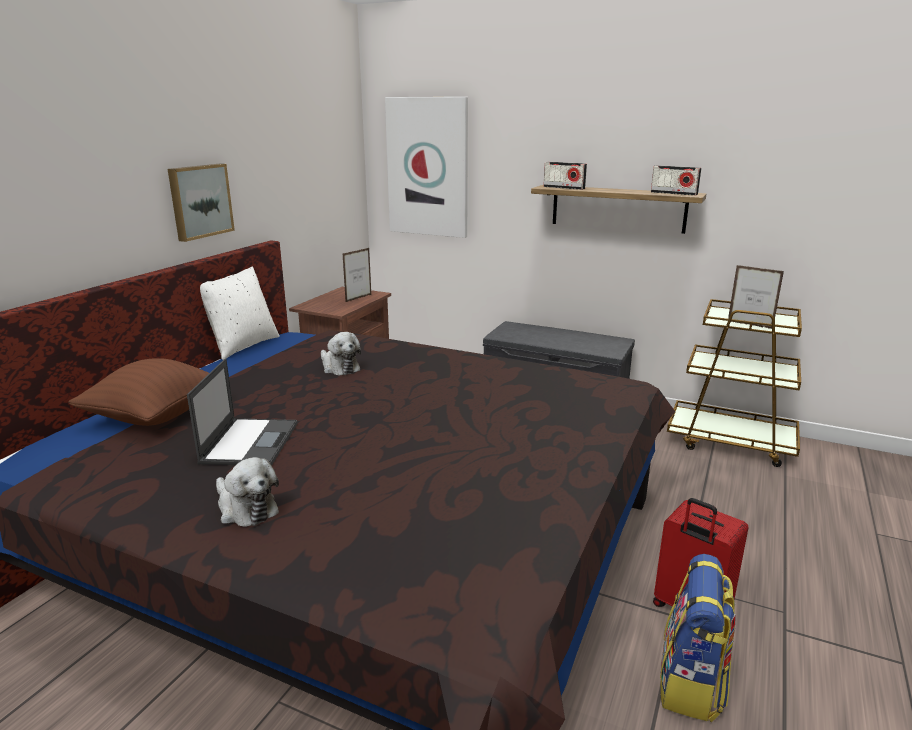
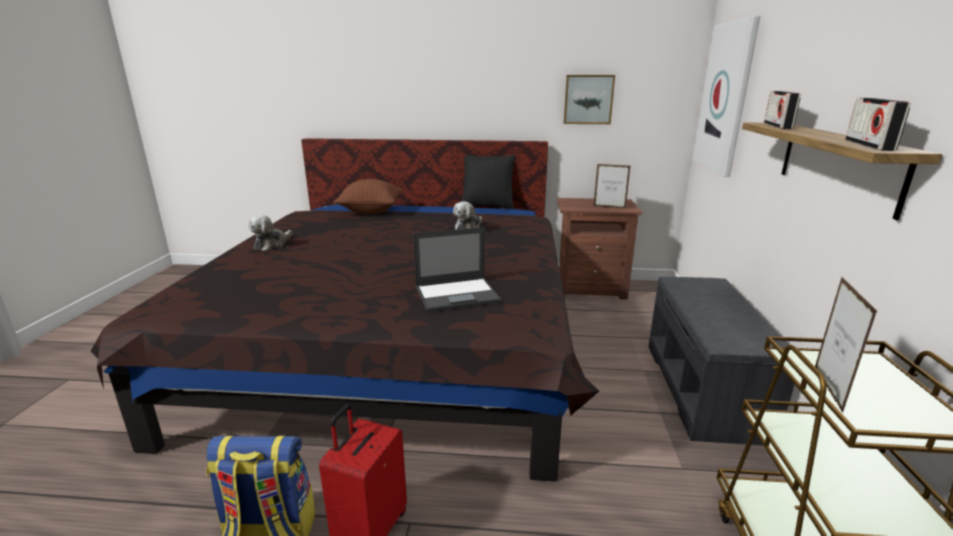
camera: 70 degrees right, 0 degrees up
picture [168,164,235,242] -> picture moved to [564,75,615,124]
laptop [187,358,298,466] -> laptop moved to [413,227,502,312]
white pillow [200,267,280,360] -> black pillow [462,155,516,209]

